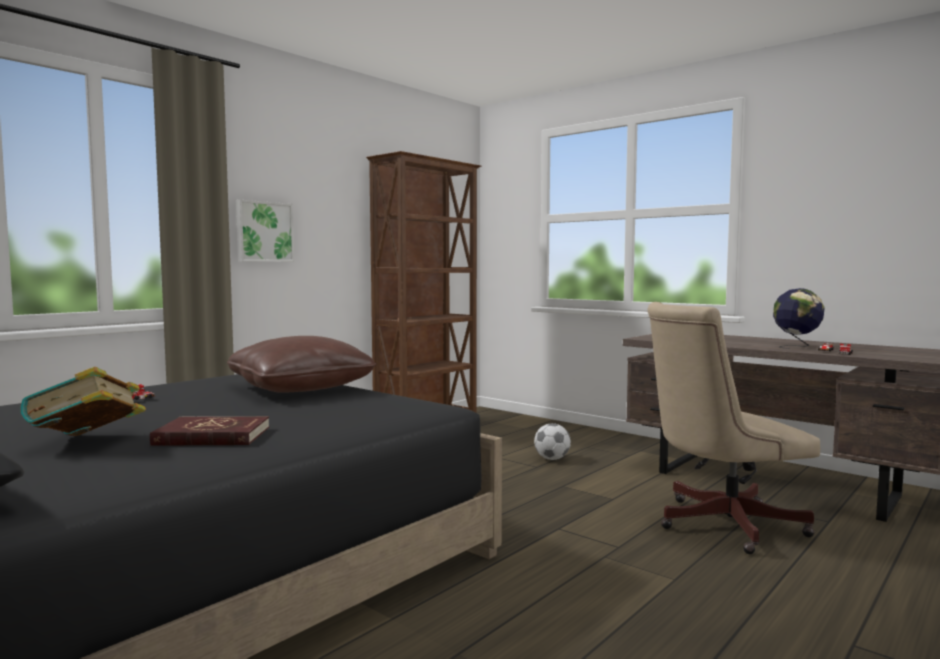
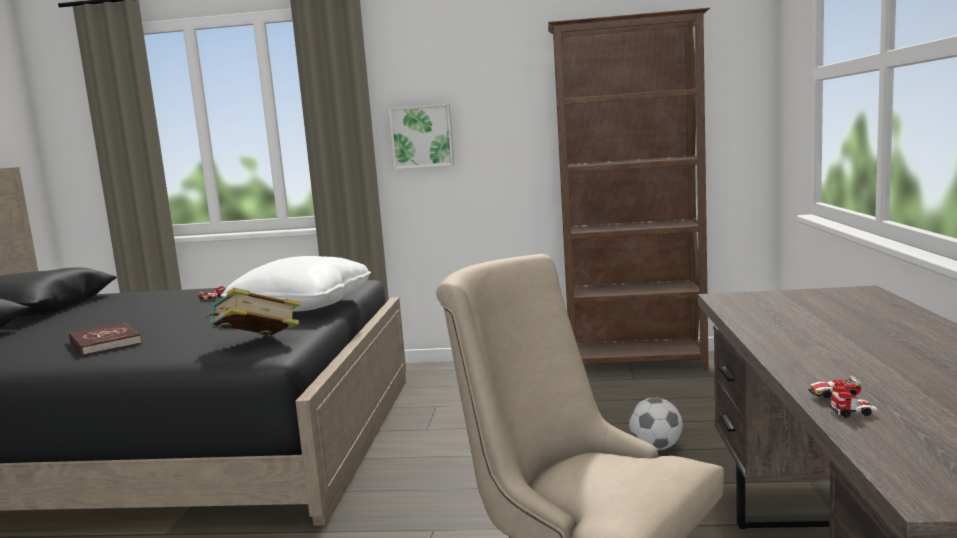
camera: 55 degrees right, 5 degrees up
book [20,367,146,436] -> book moved to [206,287,301,336]
brown pillow [227,336,377,393] -> white pillow [221,256,371,312]
globe [773,288,825,349] -> none

